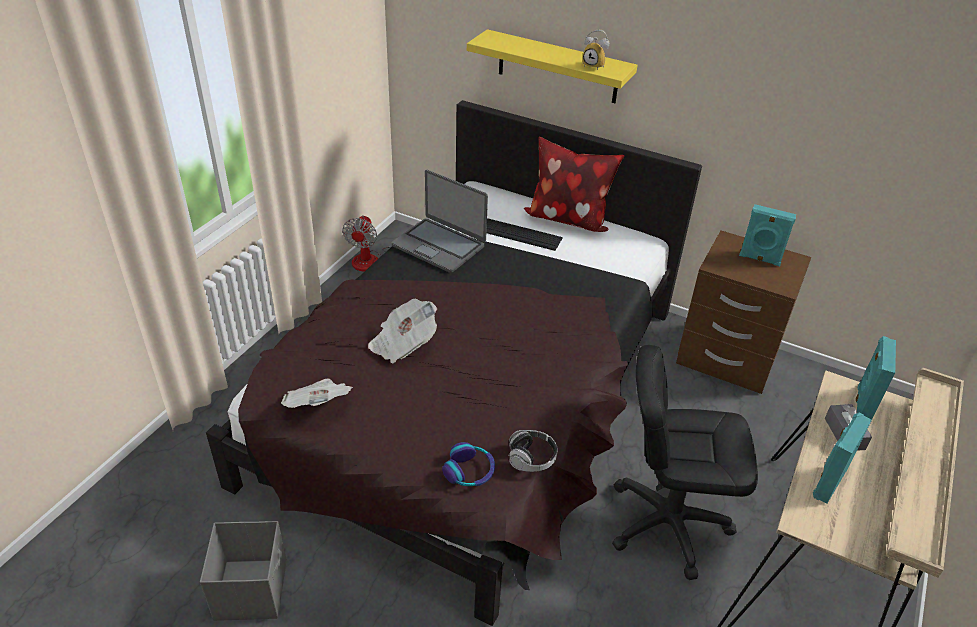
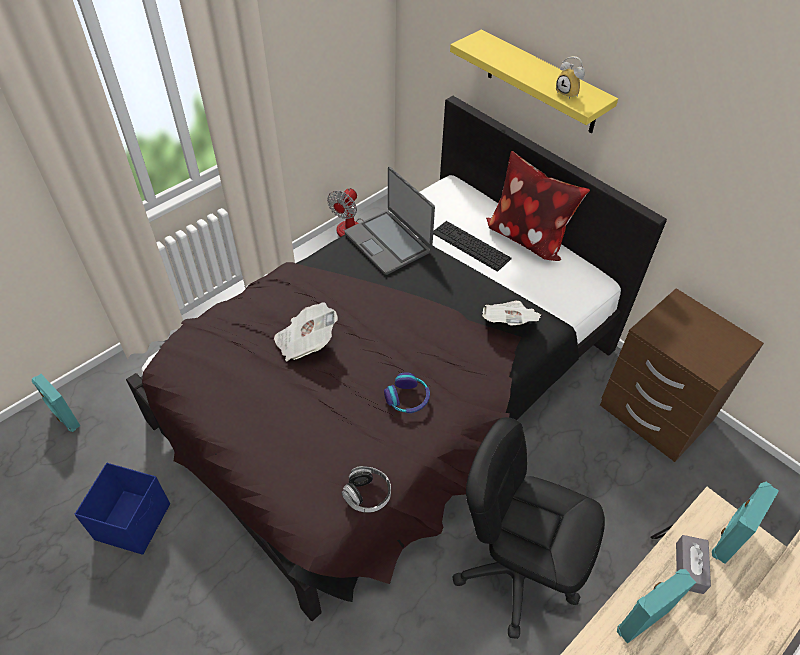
camera: 20 degrees right, 10 degrees up
grey storage box [200,521,287,621] -> blue storage box [75,463,170,555]
newspaper [281,379,353,408] -> newspaper moved to [482,301,541,326]
headphones [442,442,495,486] -> headphones moved to [384,372,430,413]
turquoise speaker [739,204,796,266] -> turquoise speaker moved to [32,374,80,432]

